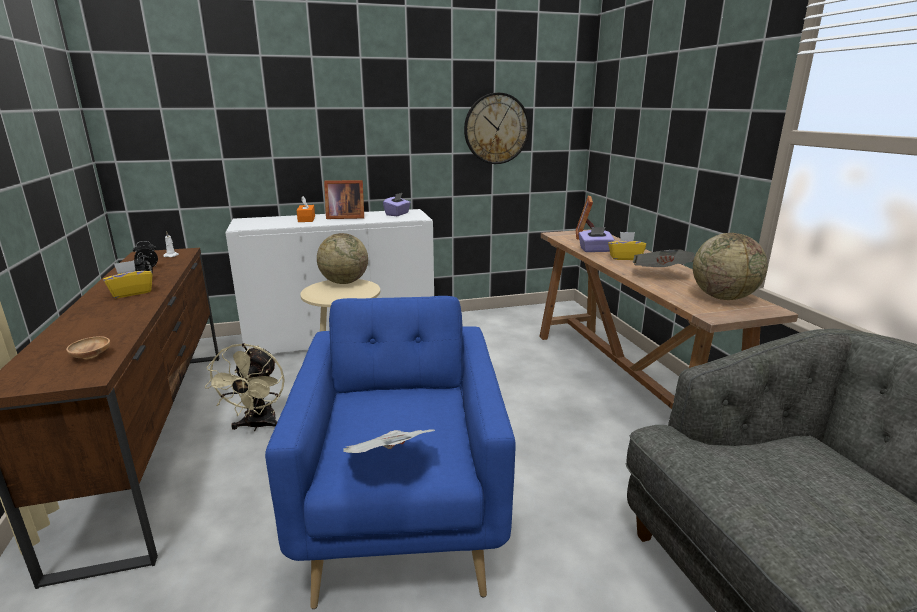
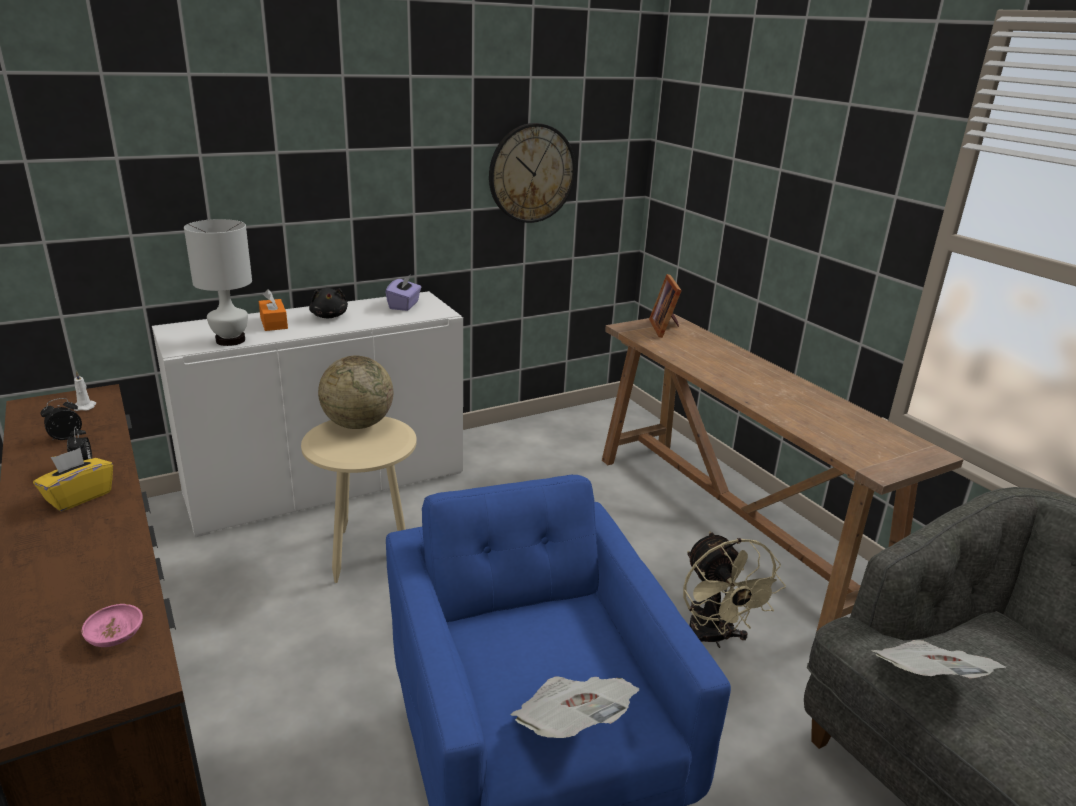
camera: 15 degrees left, 5 degrees up
brown bowl [66,336,110,359] -> pink bowl [82,604,143,647]
beige fan [205,343,285,431] -> beige fan moved to [683,531,786,648]
picture frame [324,180,364,219] -> black plush toy [309,288,348,318]
purple tissue box [579,227,615,252] -> none
yellow tissue box [608,232,646,260] -> none
newspaper [633,249,695,267] -> newspaper moved to [872,640,1006,679]
globe [693,233,768,300] -> none
none -> white table lamp [184,219,252,346]

